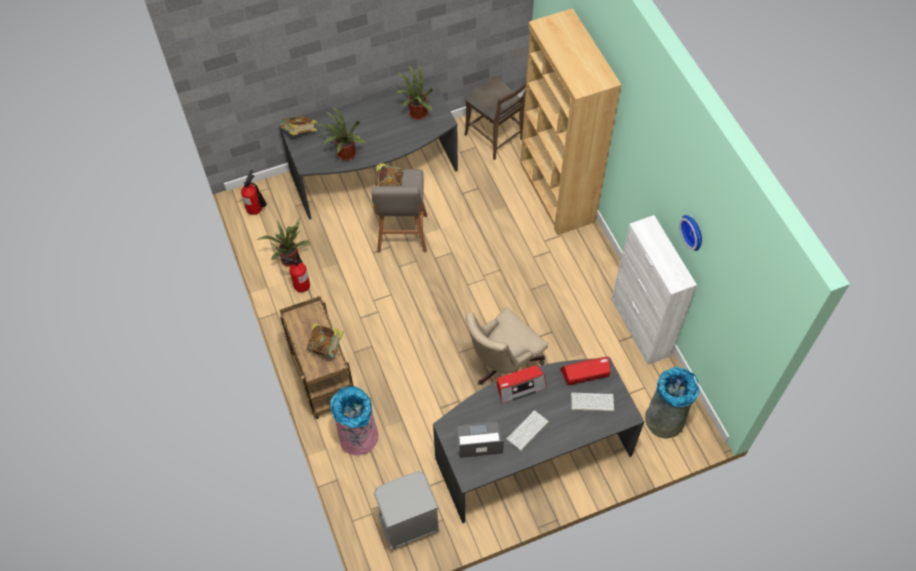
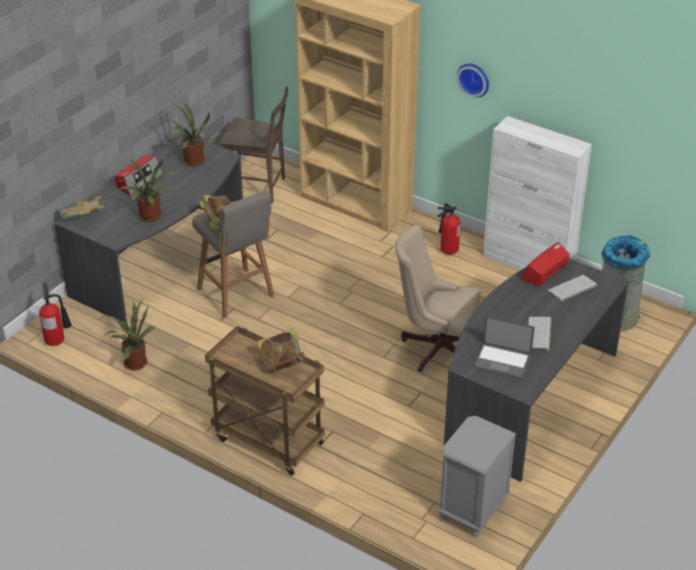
camera: 35 degrees left, 20 degrees down
fire extinguisher [281,253,310,292] -> fire extinguisher moved to [437,203,461,255]
pink trash can [330,386,378,456] -> none
laptop [456,421,504,458] -> laptop turned 120 degrees counterclockwise [473,316,535,380]
beige office chair [465,307,548,385] -> beige office chair turned 90 degrees clockwise [395,225,481,372]
radio [497,365,546,403] -> radio moved to [115,156,163,196]
wall clock [679,215,702,251] -> wall clock moved to [457,63,489,98]

